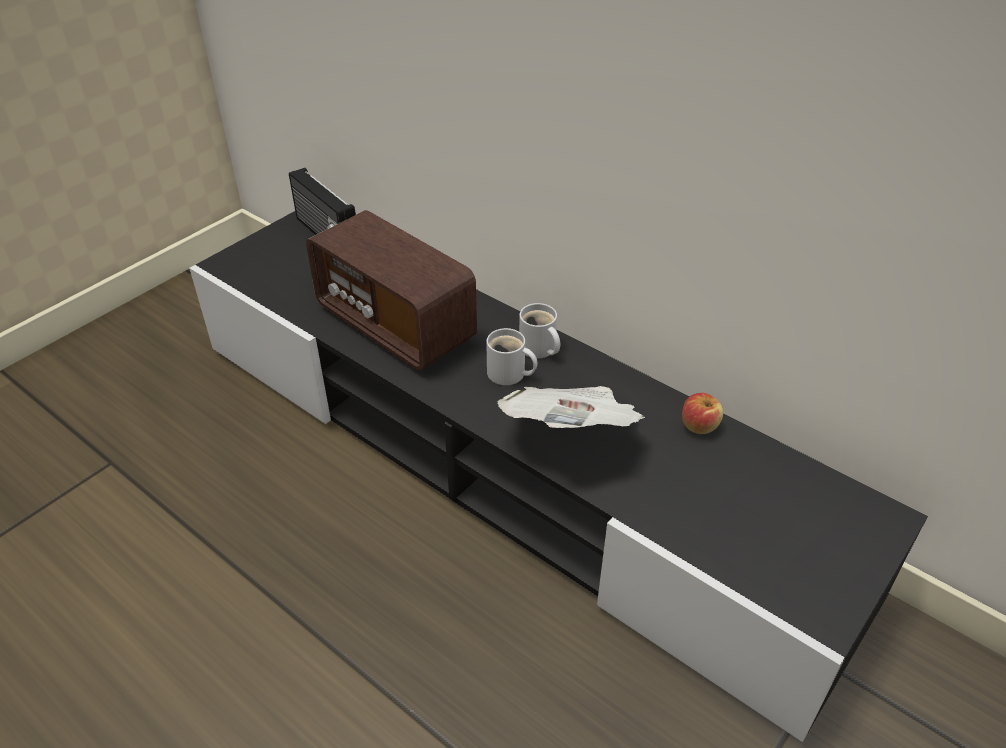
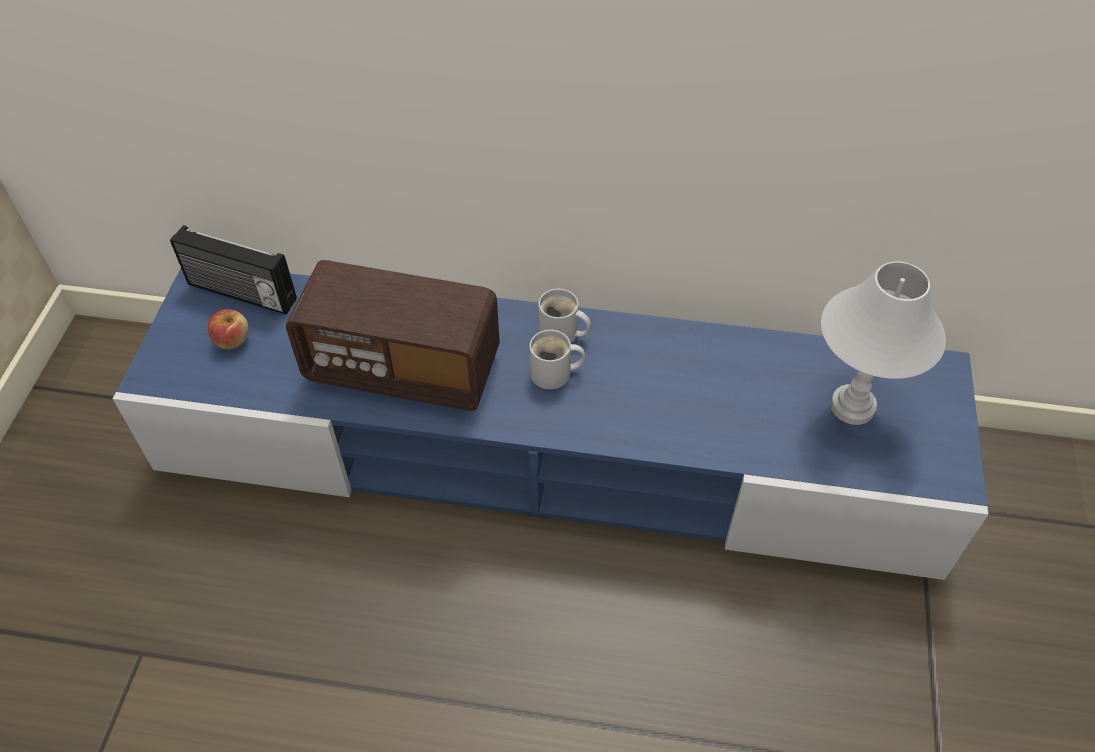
camera: 30 degrees left, 10 degrees up
black tv stand [189,211,928,742] -> blue tv stand [113,268,989,580]
newspaper [497,386,645,428] -> none
apple [682,393,723,434] -> apple moved to [208,309,249,349]
none -> white table lamp [821,261,946,425]

